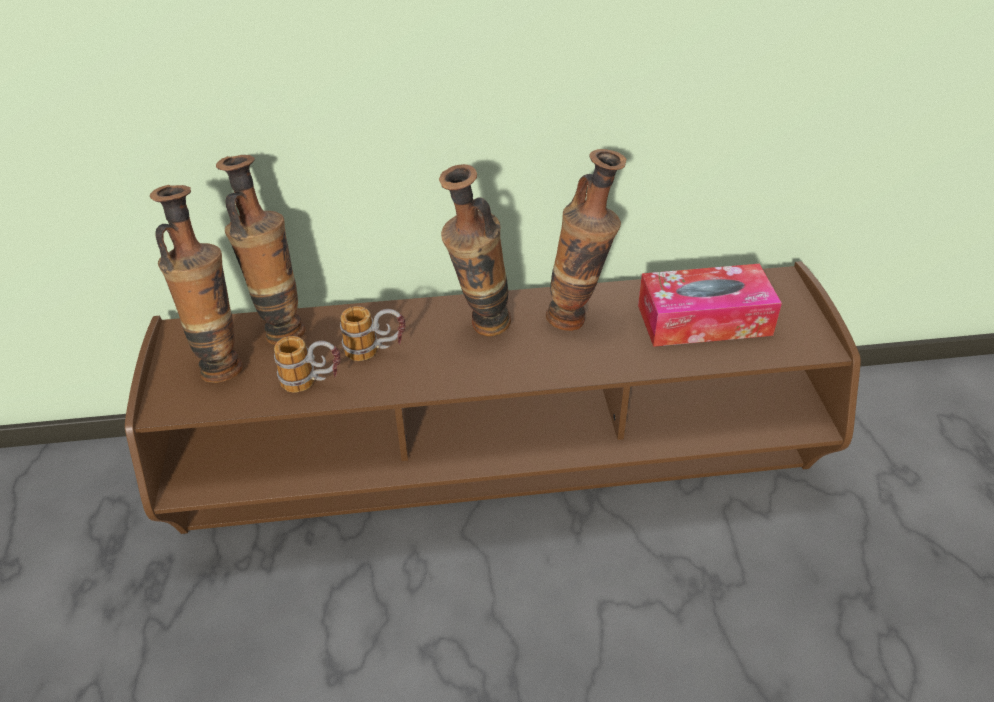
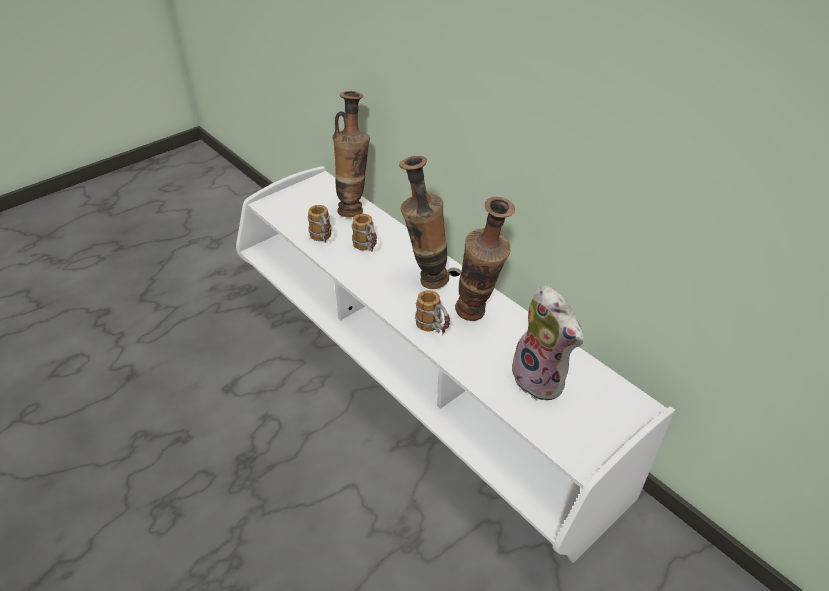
camera: 55 degrees right, 0 degrees up
brown tv stand [125,261,861,534] -> white tv stand [236,166,675,563]
vase [150,185,242,383] -> none
tissue box [638,264,782,347] -> plush toy [509,286,584,400]
none -> mug [415,290,450,335]

